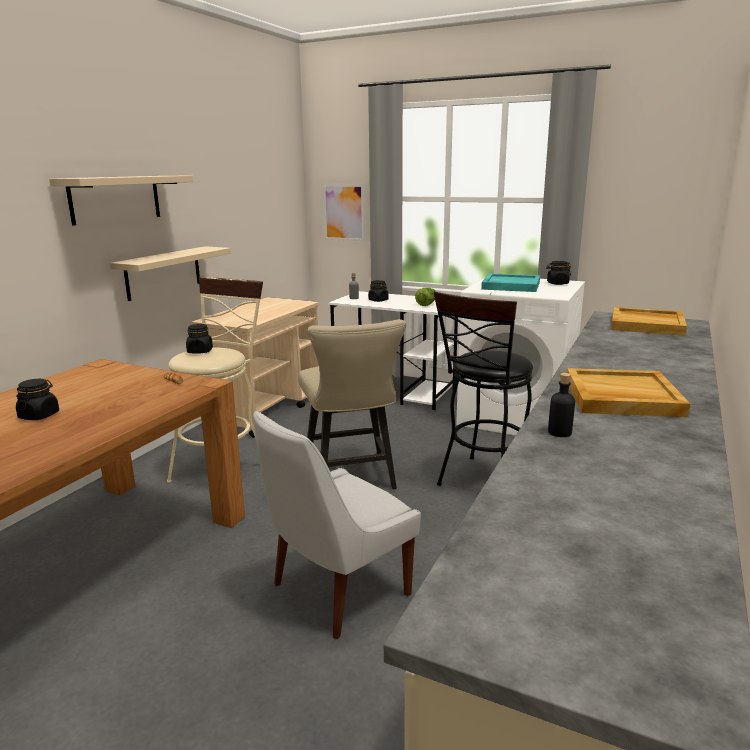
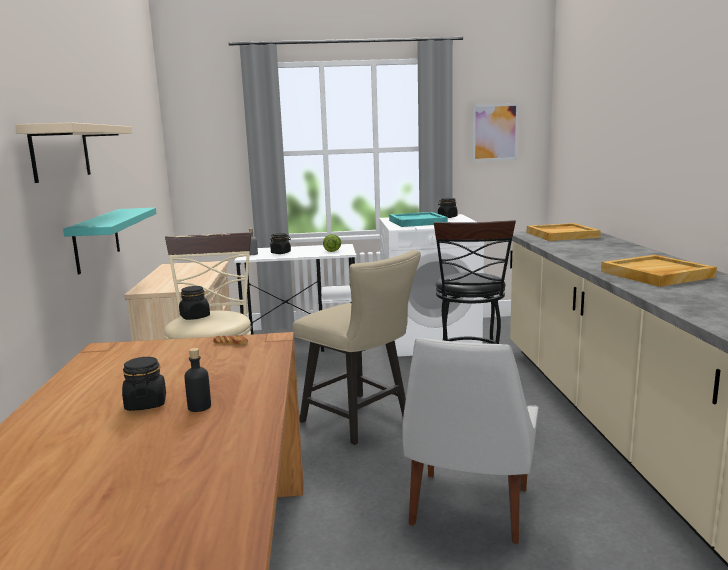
camera: 30 degrees left, 5 degrees down
beige shelf [110,246,231,301] -> turquoise shelf [63,208,157,274]
picture [323,184,365,241] -> picture moved to [472,103,519,161]
black bottle [548,373,575,437] -> black bottle moved to [184,348,211,412]

